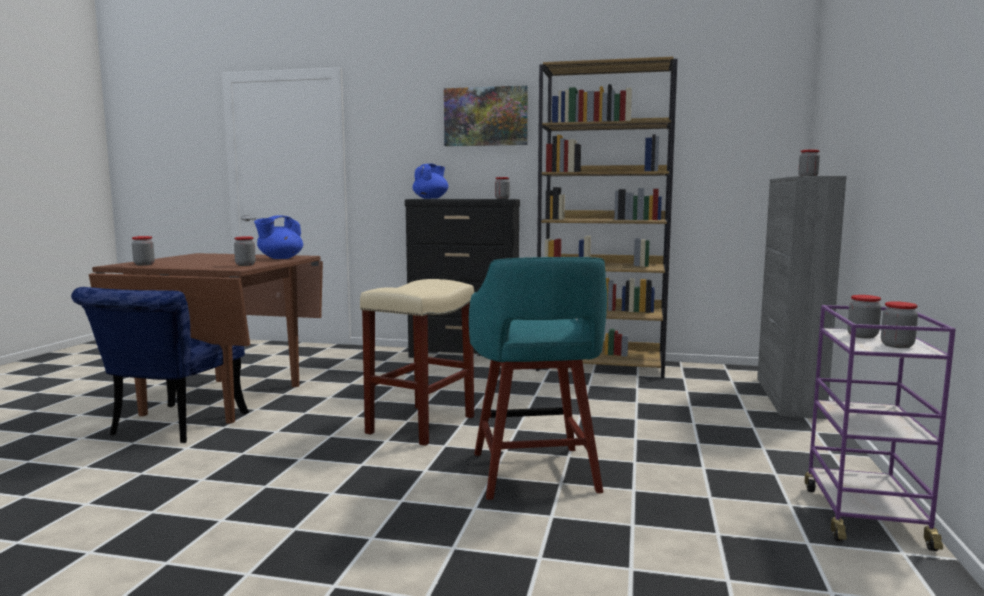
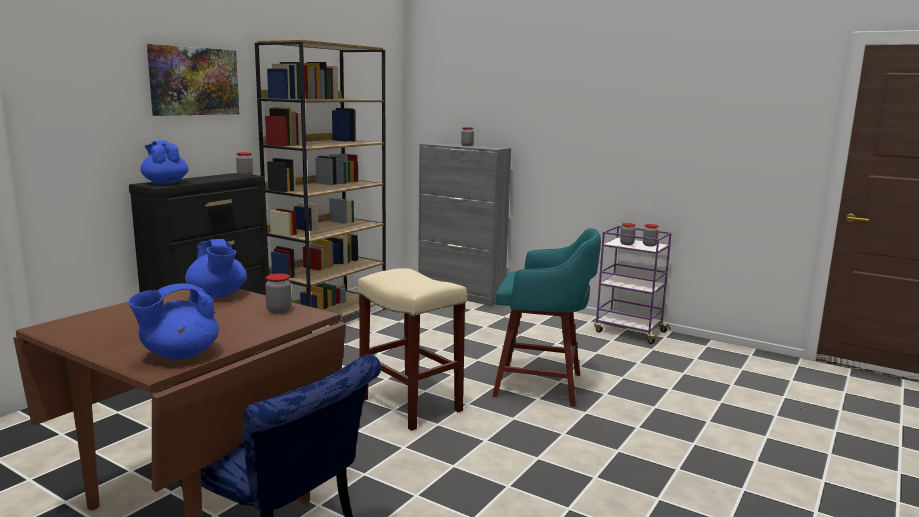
camera: 70 degrees left, 5 degrees up
jar [132,236,155,265] -> blue teapot [128,283,219,360]

